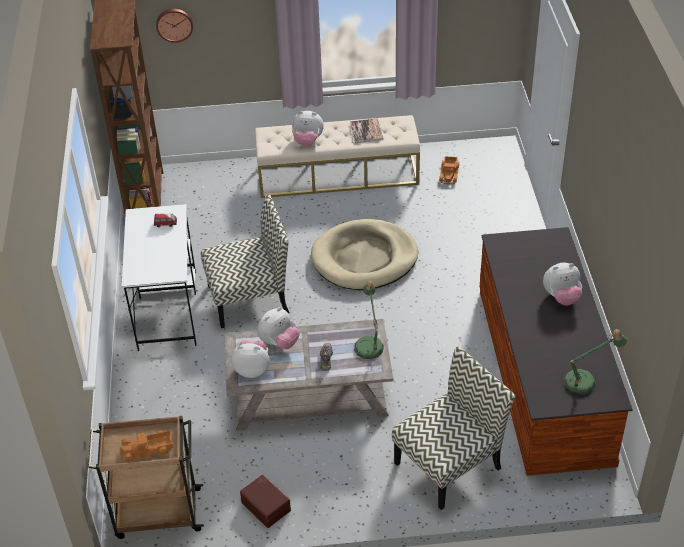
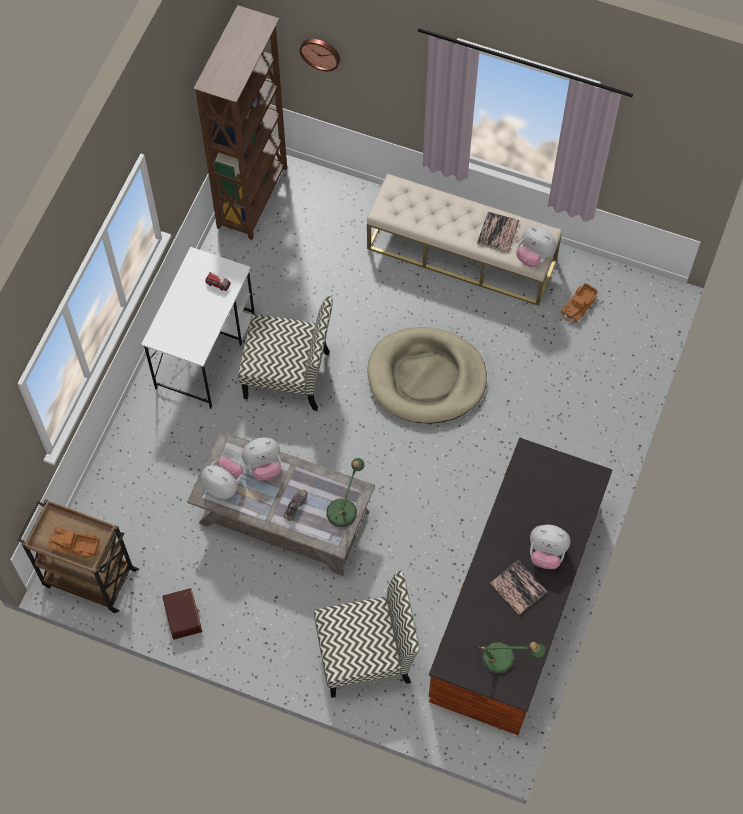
camera: 25 degrees right, 20 degrees up
plush toy [292,111,324,146] -> plush toy moved to [516,226,556,267]
none -> book [490,561,547,615]

